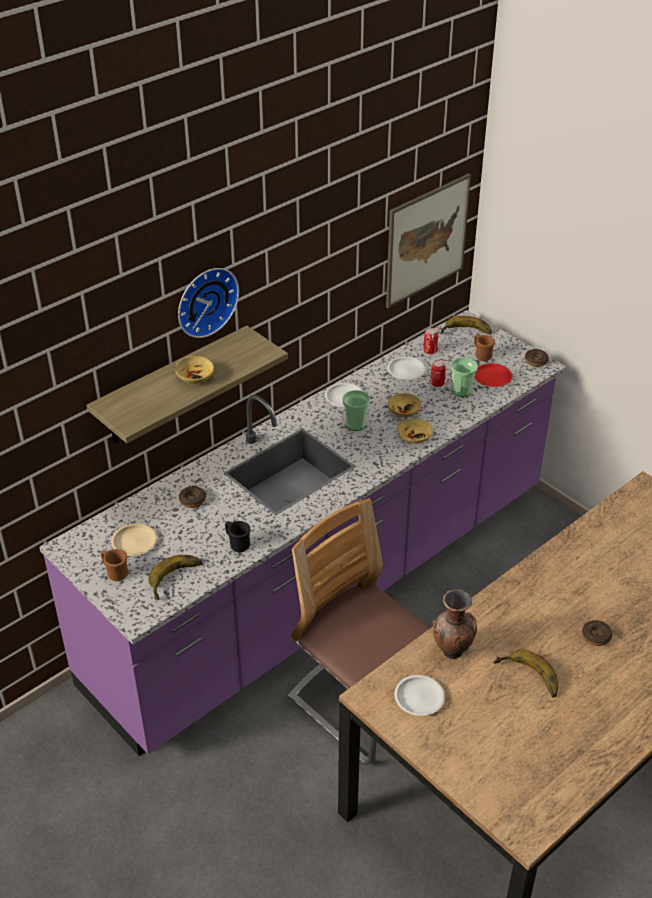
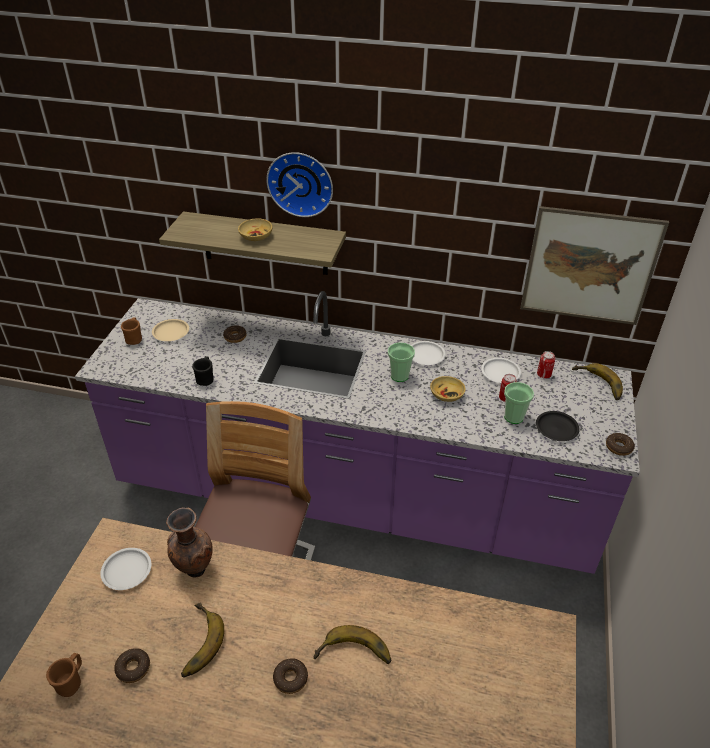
camera: 55 degrees right, 0 degrees up
banana [148,555,203,600] -> banana moved to [313,625,391,664]
beige bowl [397,418,433,444] -> none
brown mug [474,334,495,361] -> brown mug moved to [46,653,82,697]
red plate [474,363,512,387] -> black plate [536,411,580,441]
none -> donut [114,648,150,683]

